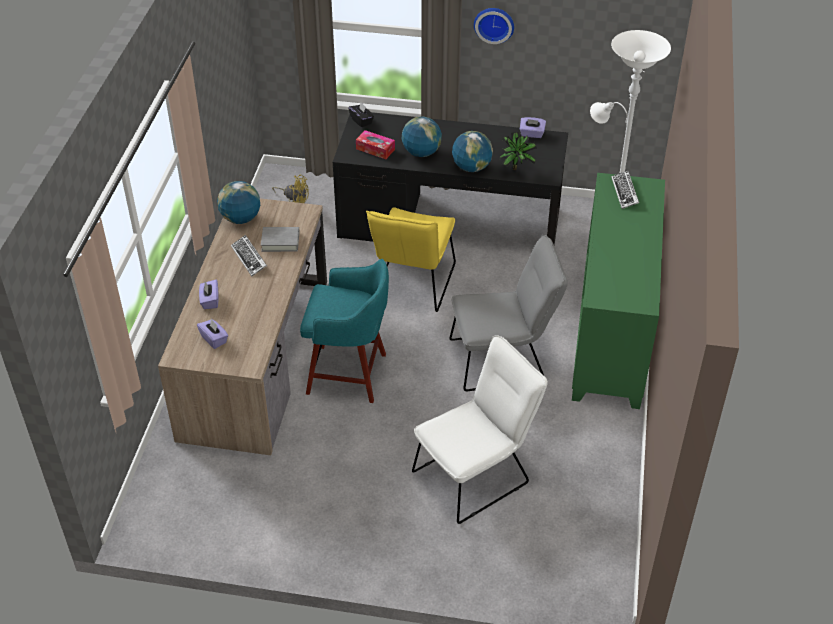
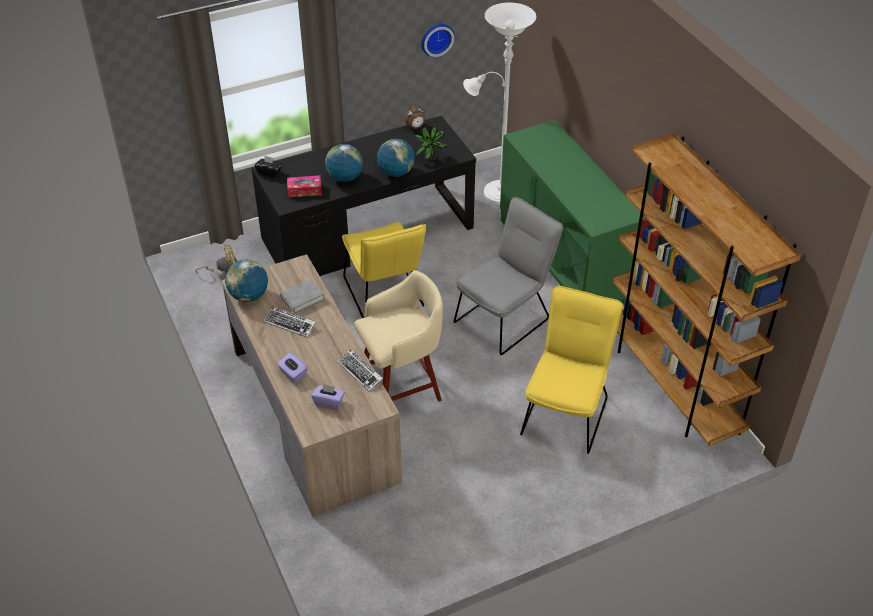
camera: 35 degrees left, 0 degrees up
turquoise stool [300,259,389,403] -> beige stool [355,270,443,402]
white chair [412,335,548,524] -> yellow chair [520,286,624,454]
wall clock [474,8,514,44] -> wall clock moved to [421,24,455,57]
purple tissue box [520,117,546,138] -> alarm clock [404,105,425,130]
keyboard [611,171,639,209] -> keyboard moved to [337,348,383,392]
none -> brown bookcase [612,133,801,446]

